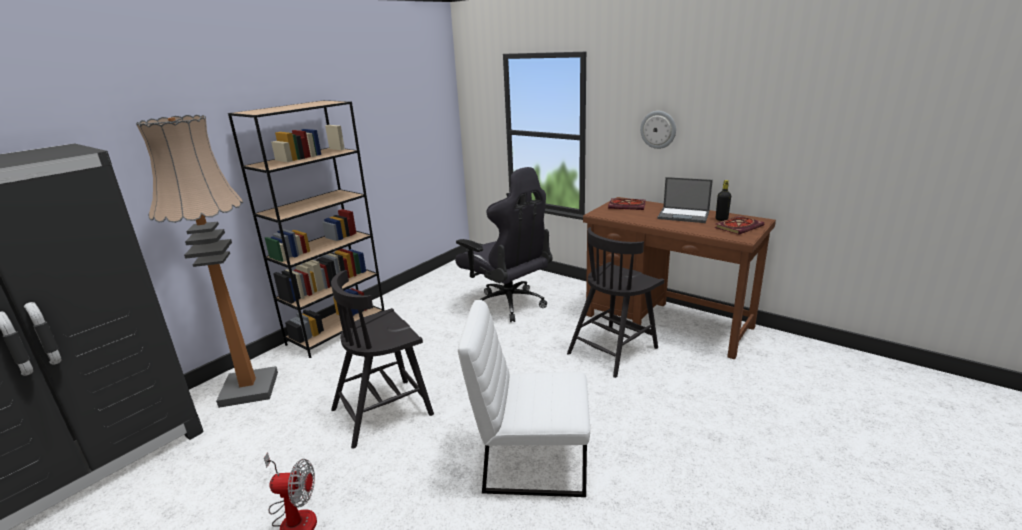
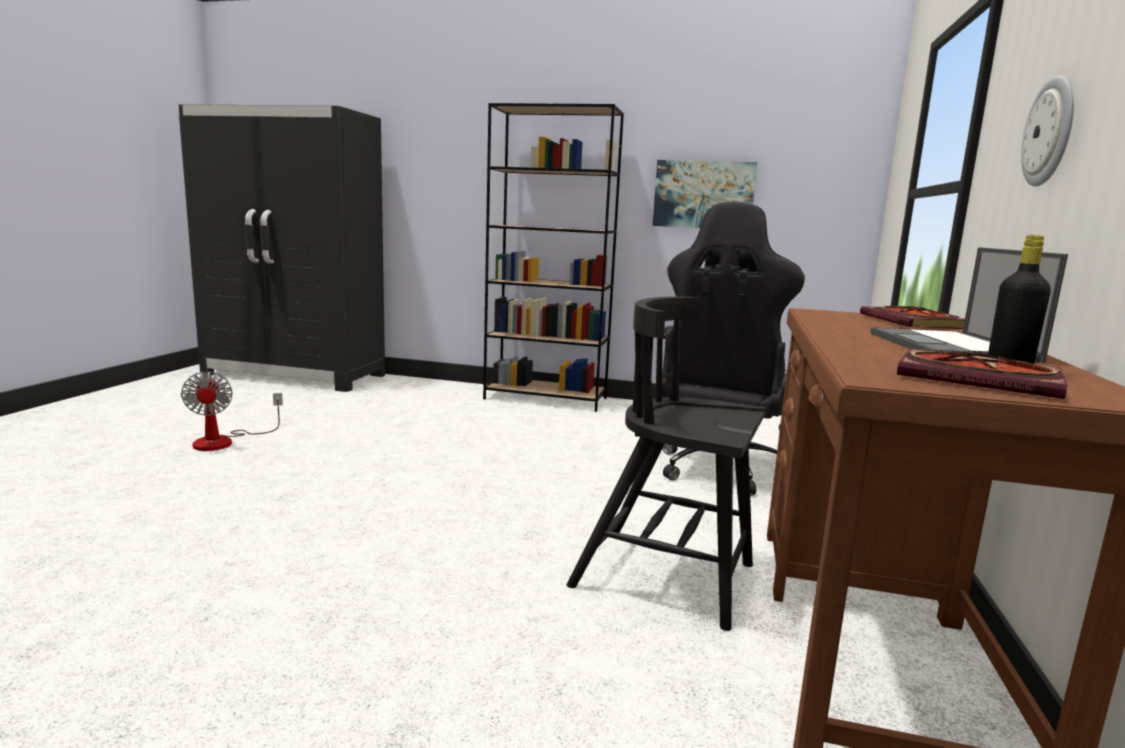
camera: 65 degrees right, 10 degrees down
floor lamp [136,115,278,408] -> none
black chair [331,270,434,449] -> none
white chair [458,300,590,497] -> none
none -> picture [653,160,757,228]

